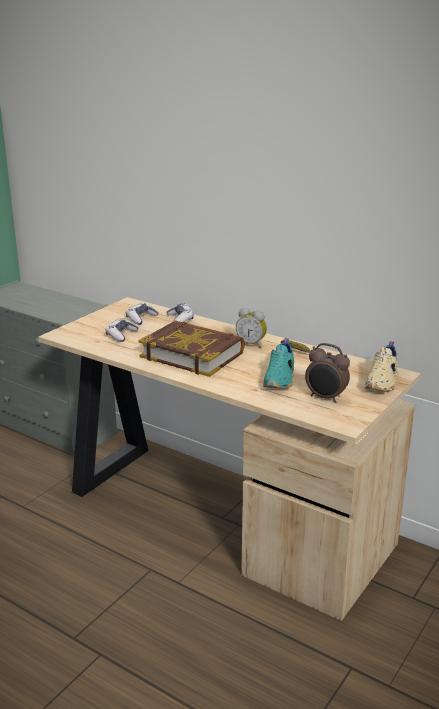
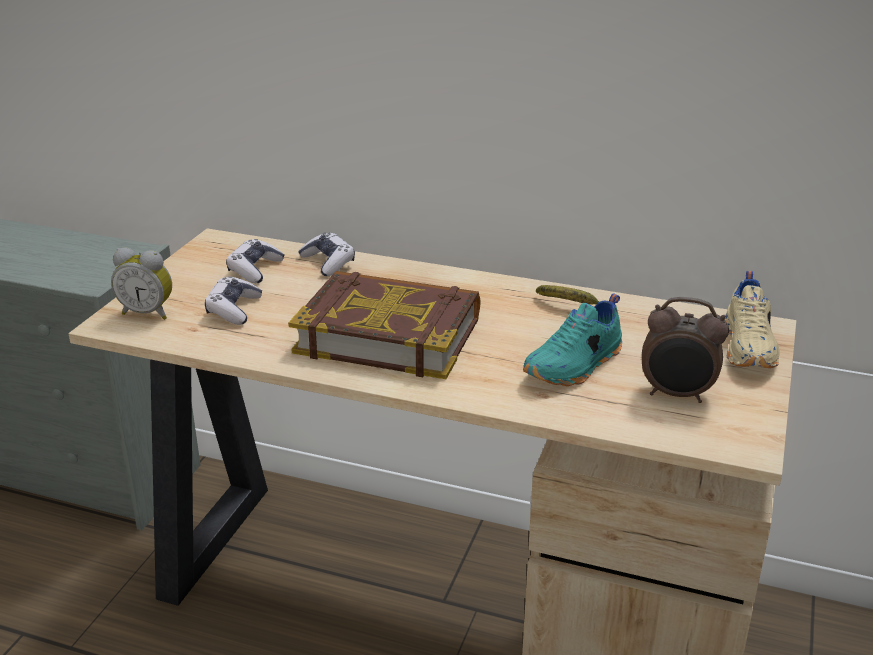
camera: 15 degrees left, 5 degrees up
alarm clock [236,308,267,348] -> alarm clock moved to [111,248,172,320]
turquoise shoe [263,338,294,389] -> turquoise shoe turned 45 degrees clockwise [523,294,622,386]

